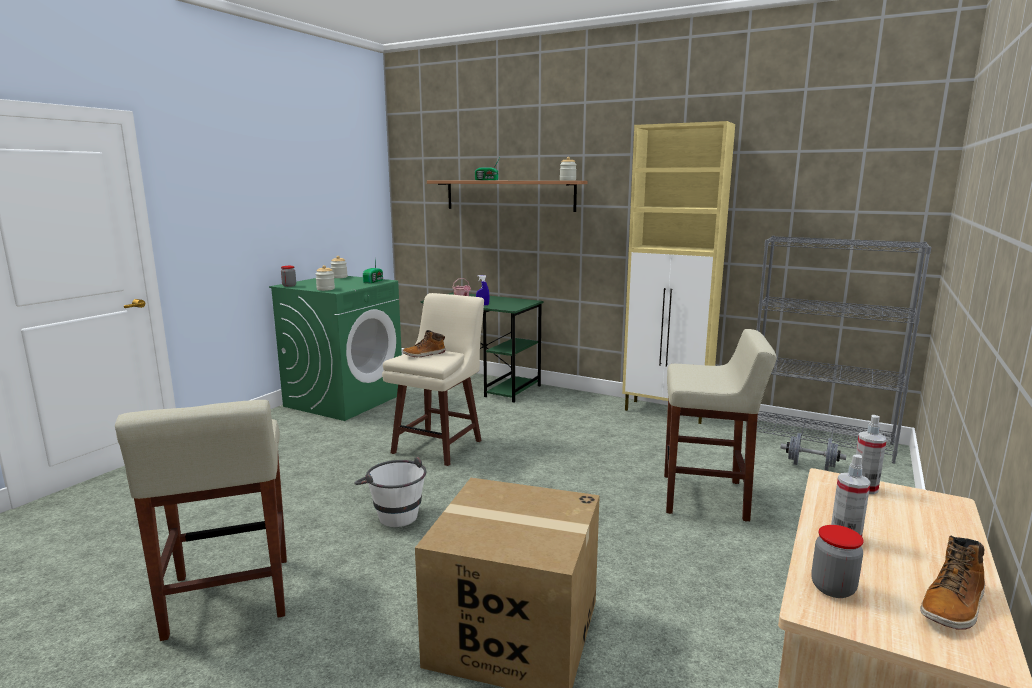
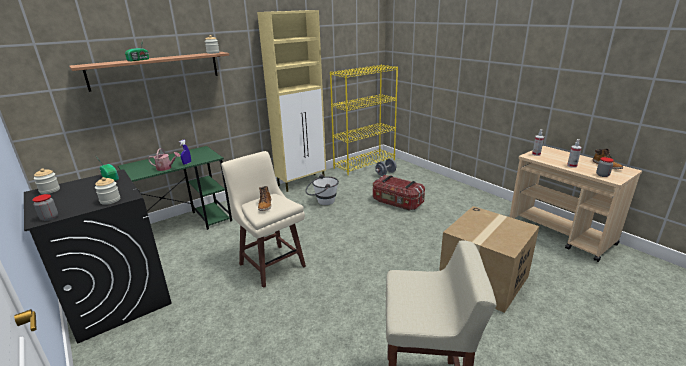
camera: 65 degrees left, 10 degrees up
green washing machine [269,276,402,421] -> black washing machine [24,169,172,344]
white bucket [354,457,426,527] -> white bucket moved to [305,174,339,205]
beige stool [664,329,777,522] -> storage box [373,175,425,211]
grey bookcase [757,236,931,463] -> yellow bookcase [330,65,398,175]

